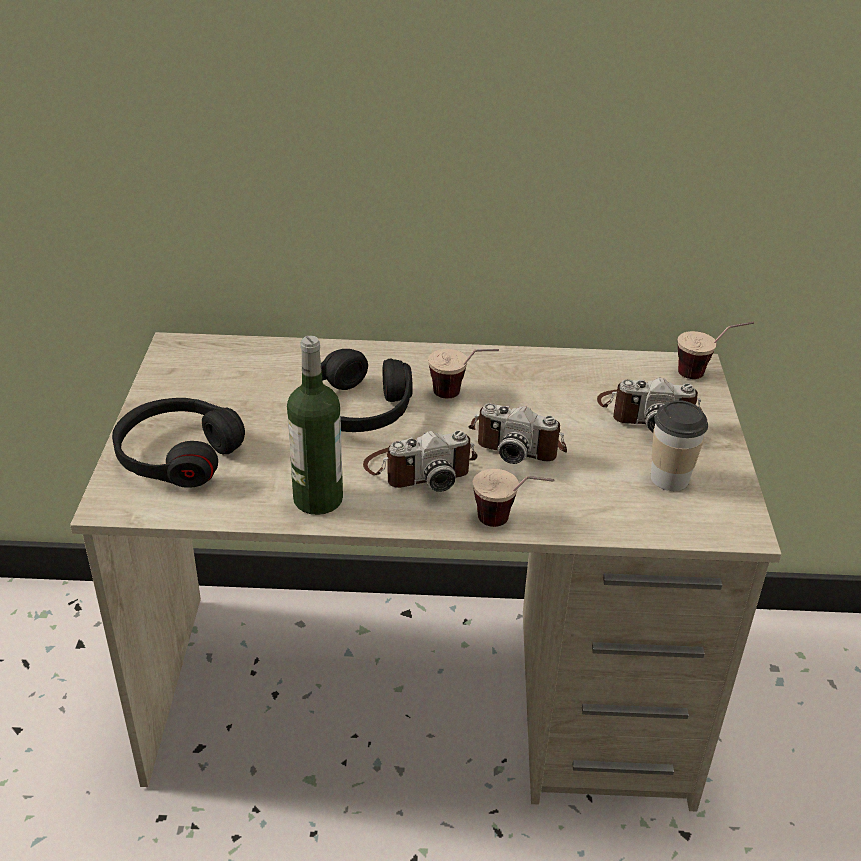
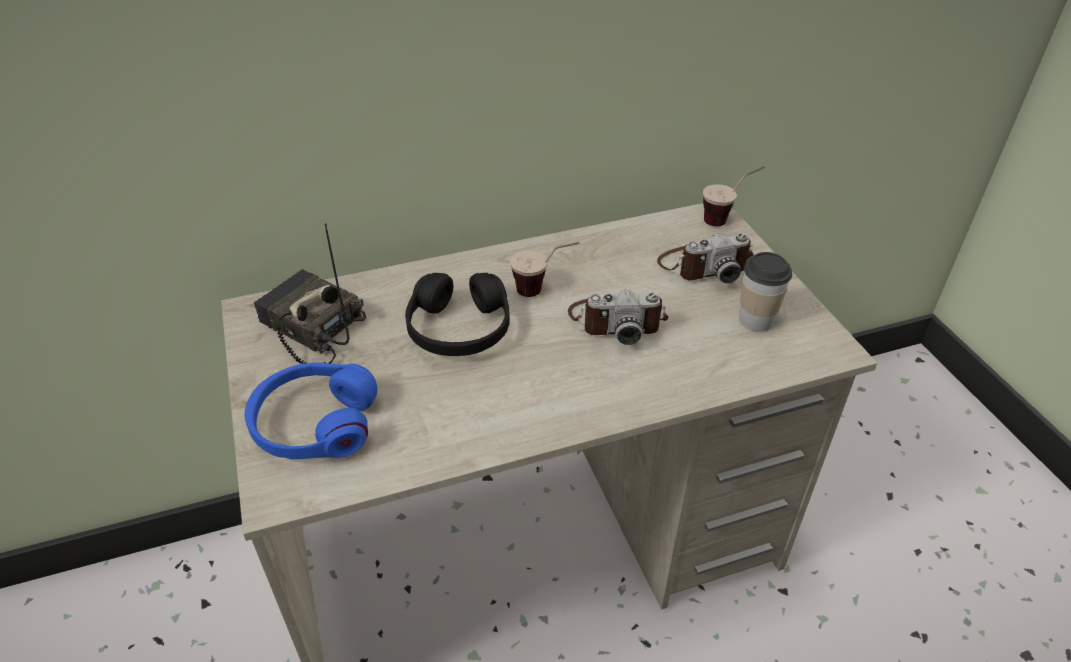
camera: 20 degrees left, 5 degrees up
black headphones [112,398,245,488] -> blue headphones [245,362,377,459]
bottle [287,336,343,515] -> none
camera [363,431,478,492] -> none
cup [473,469,555,527] -> none
none -> radio [254,223,366,364]

